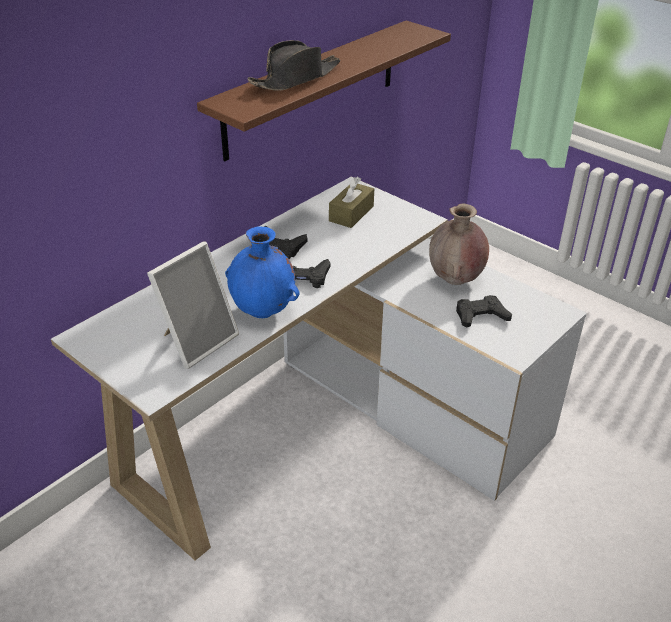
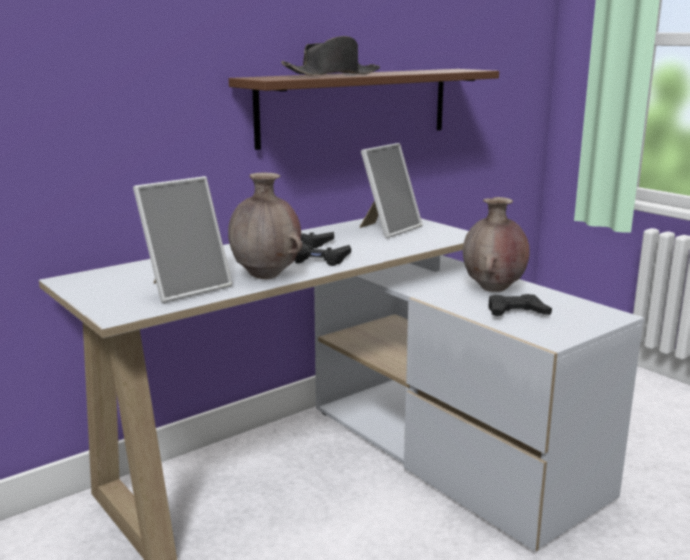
camera: 10 degrees right, 20 degrees down
blue vase [225,226,300,318] -> brown vase [228,173,302,279]
brown tissue box [329,177,374,228] -> picture frame [359,143,422,238]

